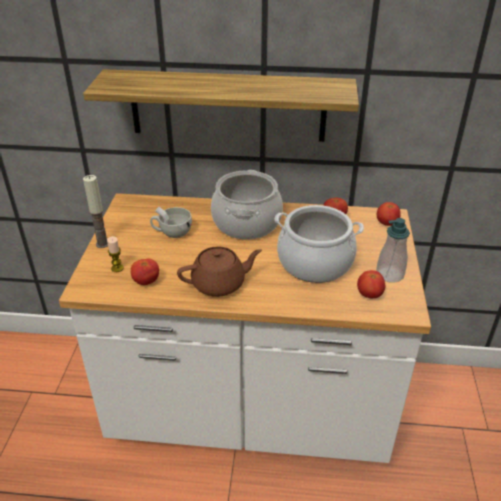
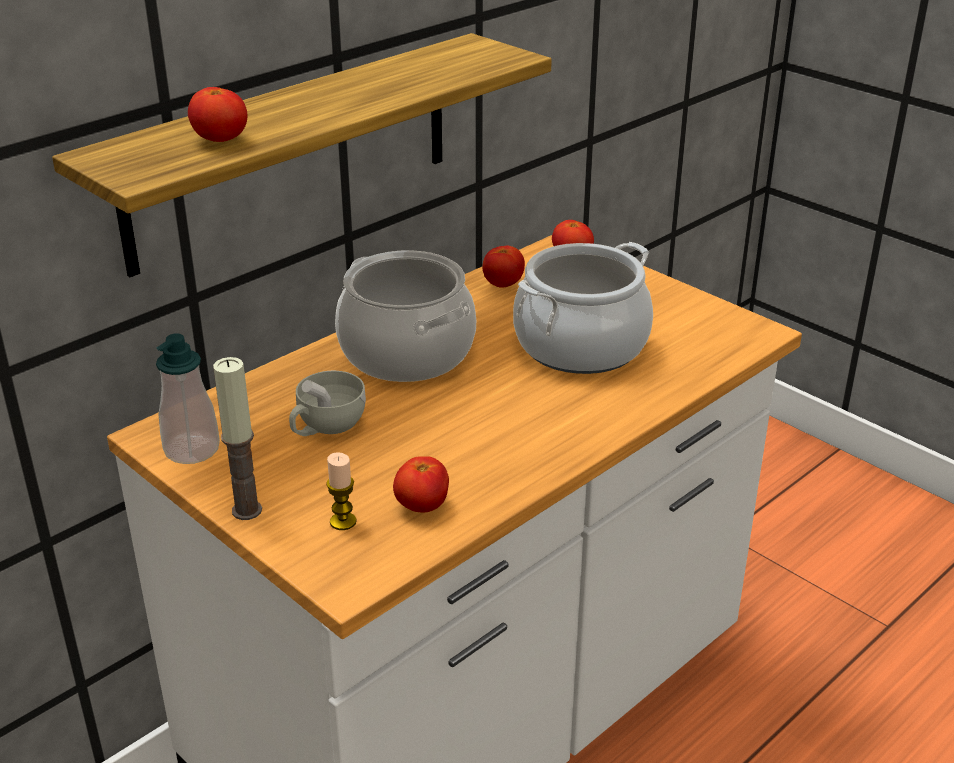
camera: 50 degrees left, 5 degrees down
brown teapot [177,246,262,297] -> none
tomato [357,270,385,298] -> tomato moved to [188,87,247,142]
soap dispenser [376,218,410,283] -> soap dispenser moved to [156,333,220,464]

